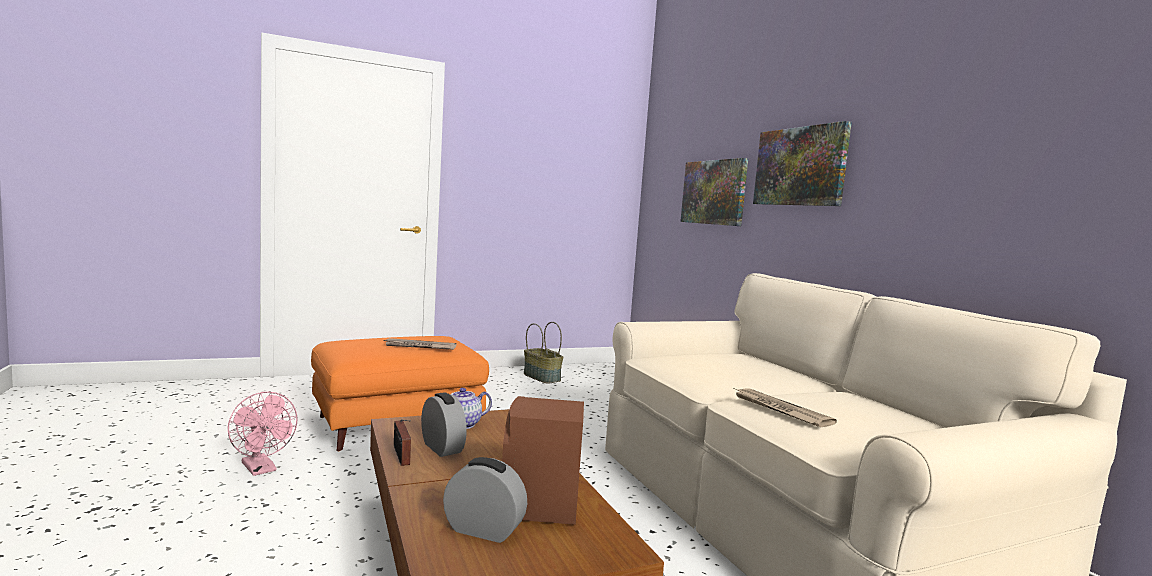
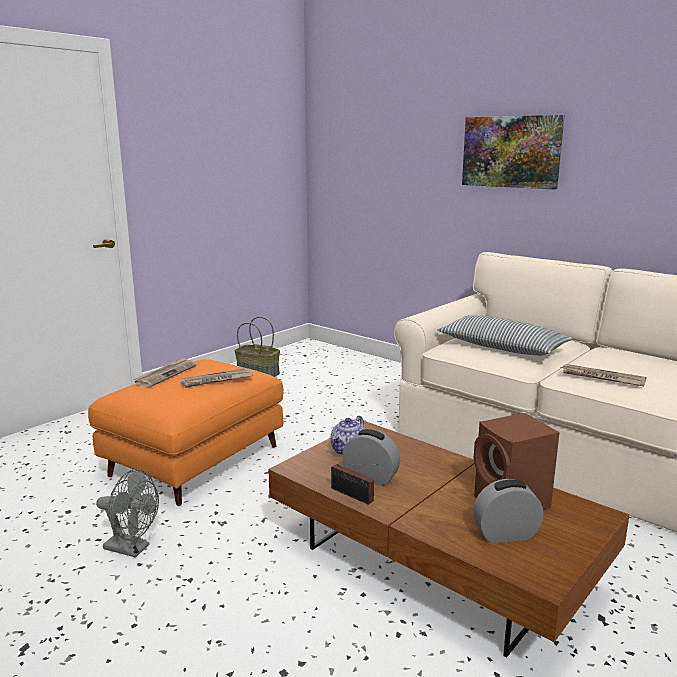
camera: 25 degrees left, 10 degrees up
pink fan [228,392,297,476] -> grey fan [96,469,159,558]
picture [680,158,748,226] -> none
none -> newspaper [133,357,196,387]
none -> pillow [437,315,573,356]

